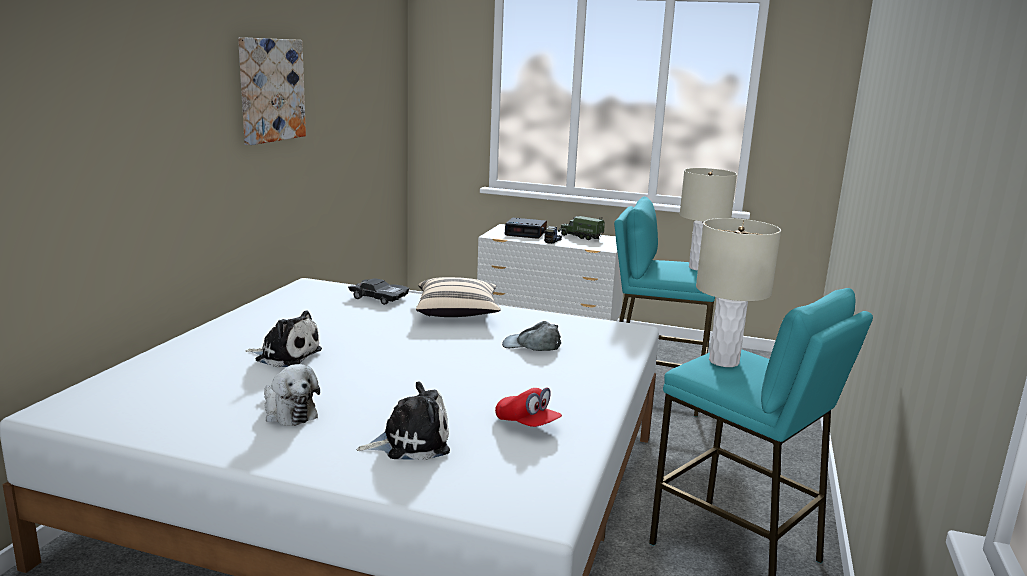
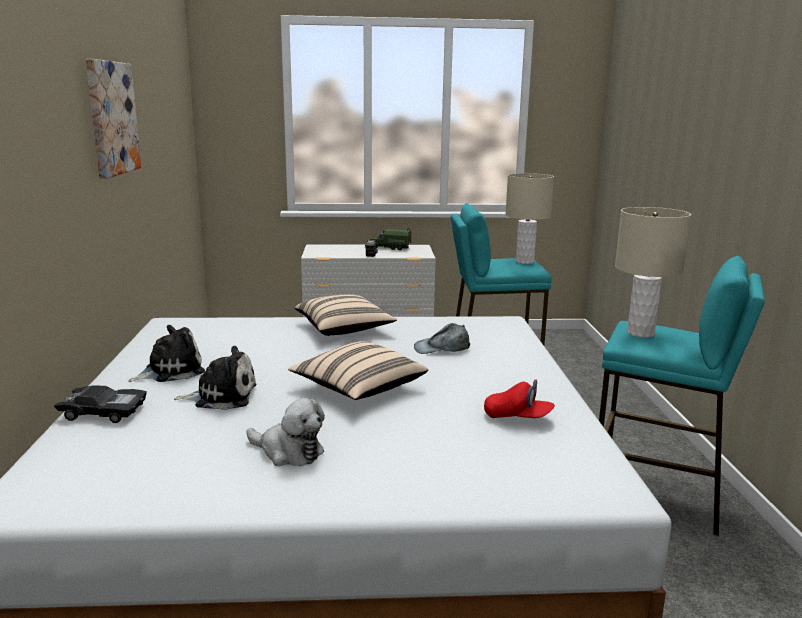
camera: 20 degrees left, 0 degrees up
black toy car [348,278,409,305] -> black toy car moved to [54,385,147,423]
plush toy [356,381,450,460] -> plush toy moved to [128,325,205,382]
alarm clock [505,218,547,239] -> none
none -> beige pillow [288,341,428,400]

